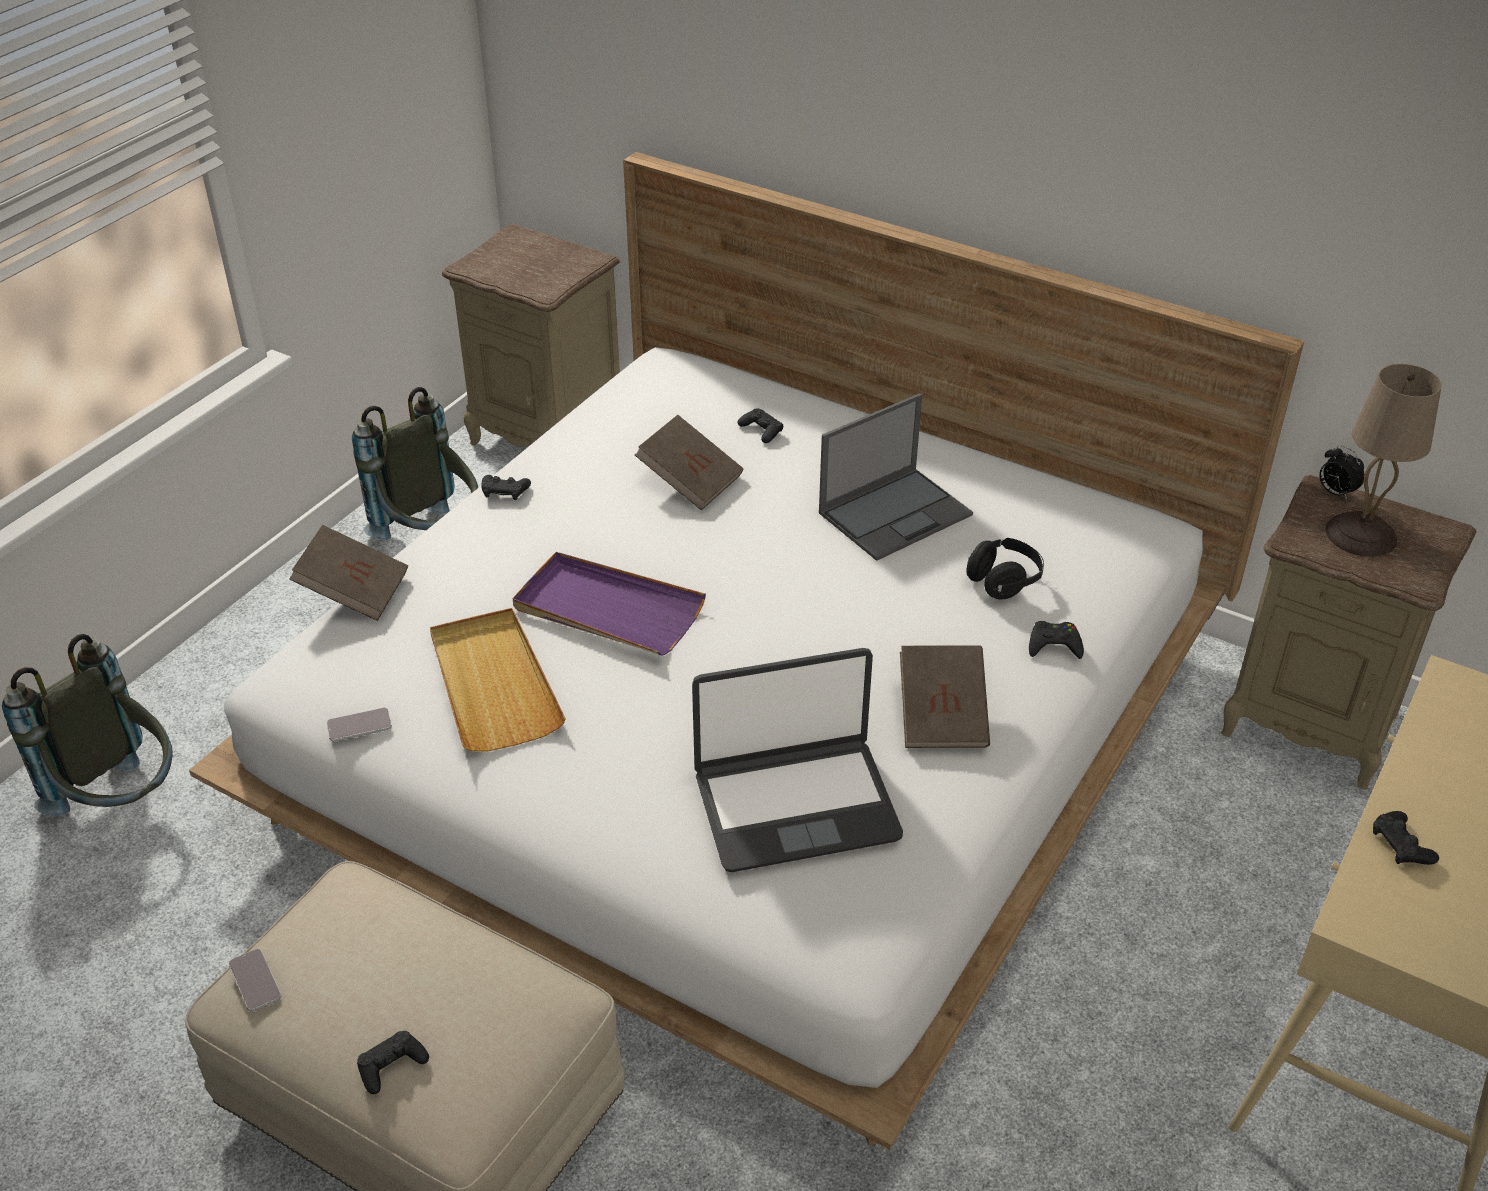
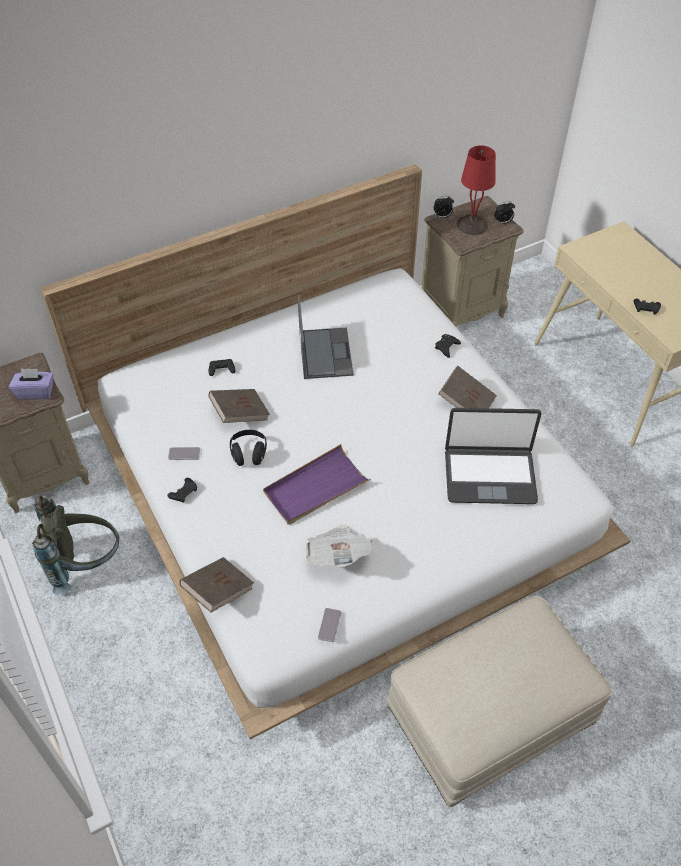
camera: 60 degrees left, 10 degrees up
grey backpack [2,634,173,816] -> none
phone [229,949,281,1011] -> phone moved to [168,447,200,460]
black game controller [357,1031,429,1094] -> none
beige tray [430,608,566,752] -> newspaper [306,525,373,568]
laptop [692,648,903,872] -> laptop turned 75 degrees clockwise [445,408,541,504]
black headphones [966,538,1044,600] -> black headphones moved to [230,430,267,466]
beige table lamp [1325,364,1442,557] -> red table lamp [457,146,496,235]
none -> purple tissue box [9,368,53,400]
none -> alarm clock [494,201,515,224]

